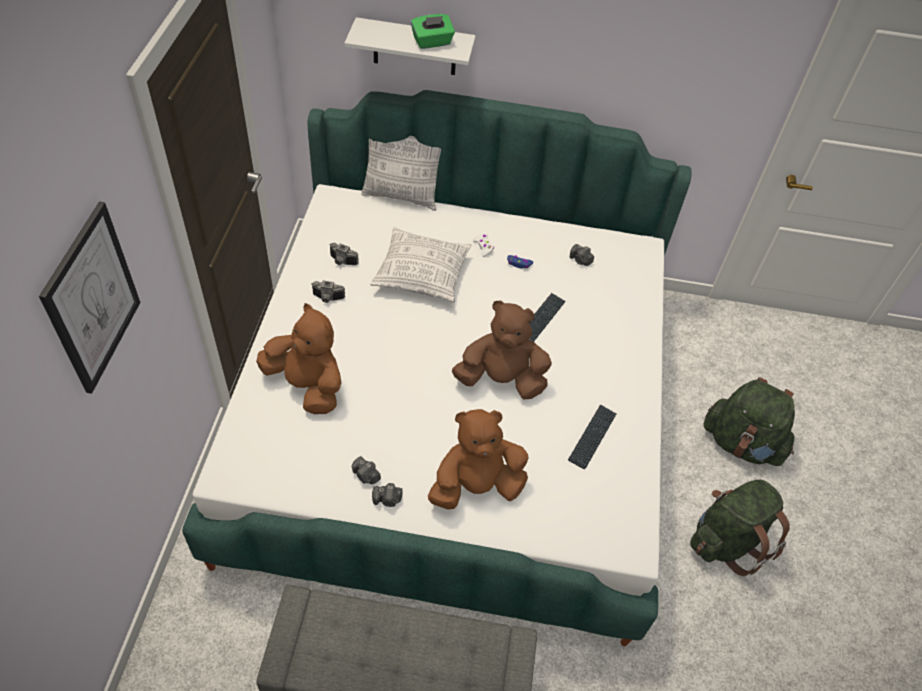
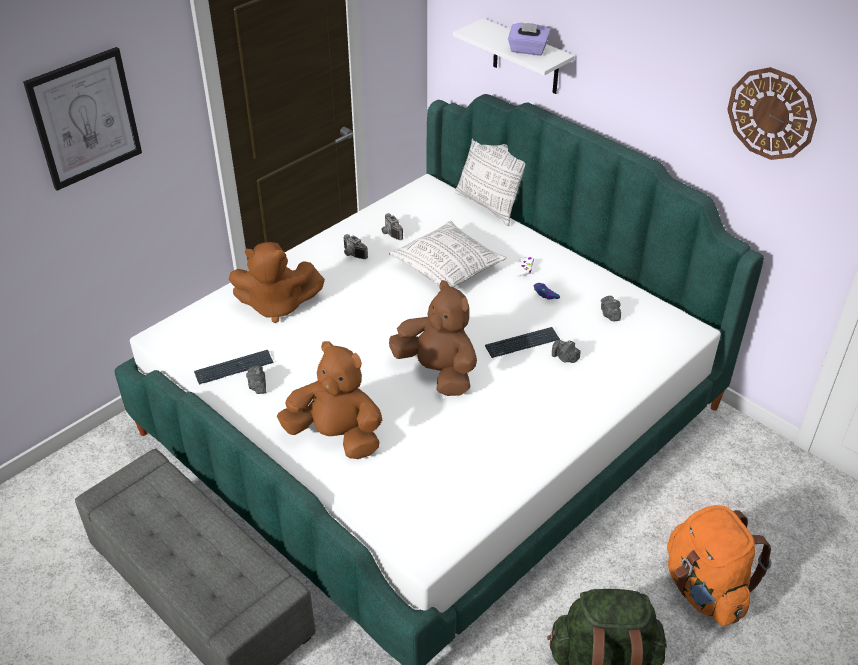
camera: 40 degrees right, 10 degrees down
brown plush toy [256,303,341,414] -> brown plush toy turned 105 degrees clockwise [229,242,325,323]
camera [372,483,403,507] -> camera moved to [552,339,580,363]
green tissue box [411,14,455,49] -> purple tissue box [508,22,551,56]
keyboard [568,404,617,469] -> keyboard moved to [194,350,274,385]
green backpack [703,377,795,466] -> orange backpack [667,505,771,626]
none -> wall clock [727,67,817,160]

